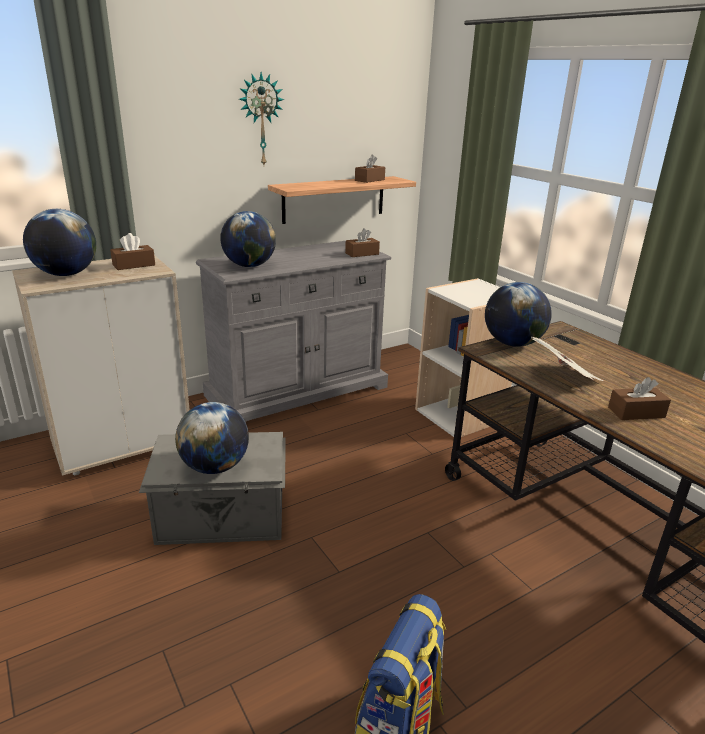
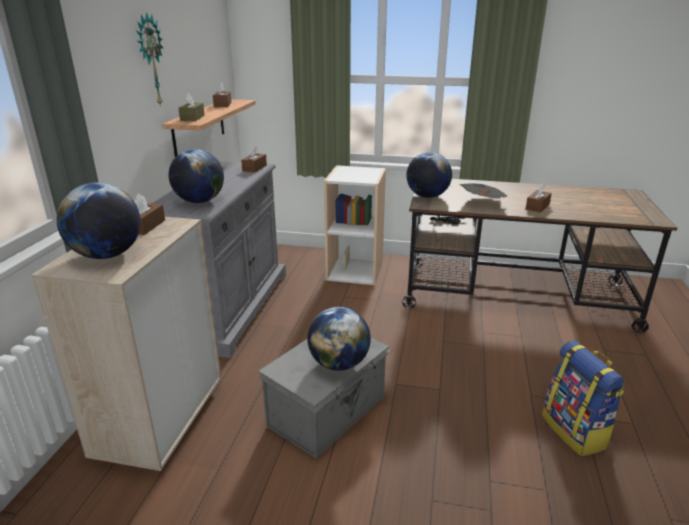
camera: 45 degrees left, 0 degrees up
none -> brown tissue box [178,92,205,121]

